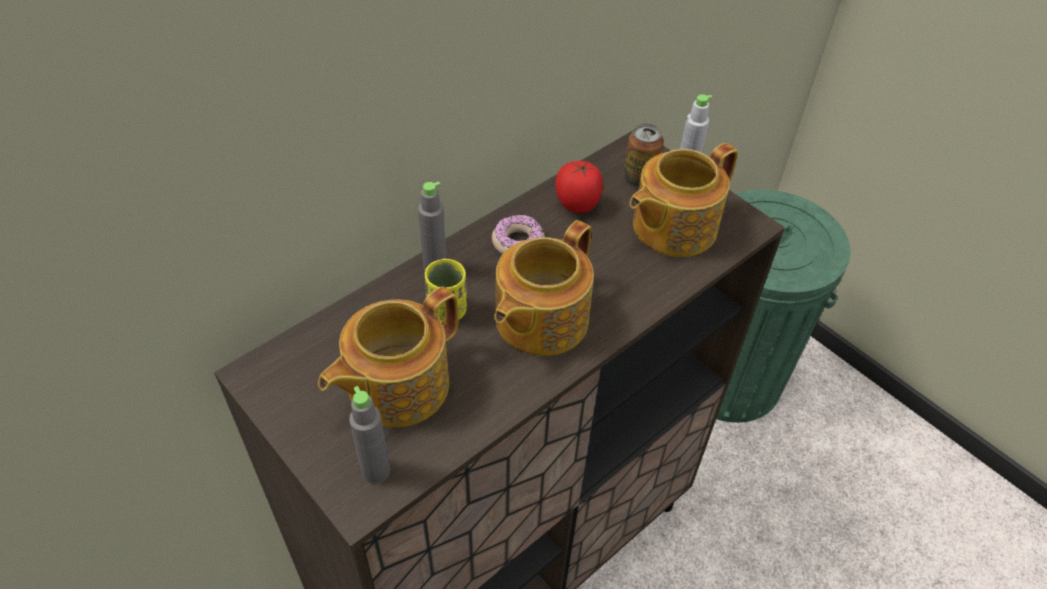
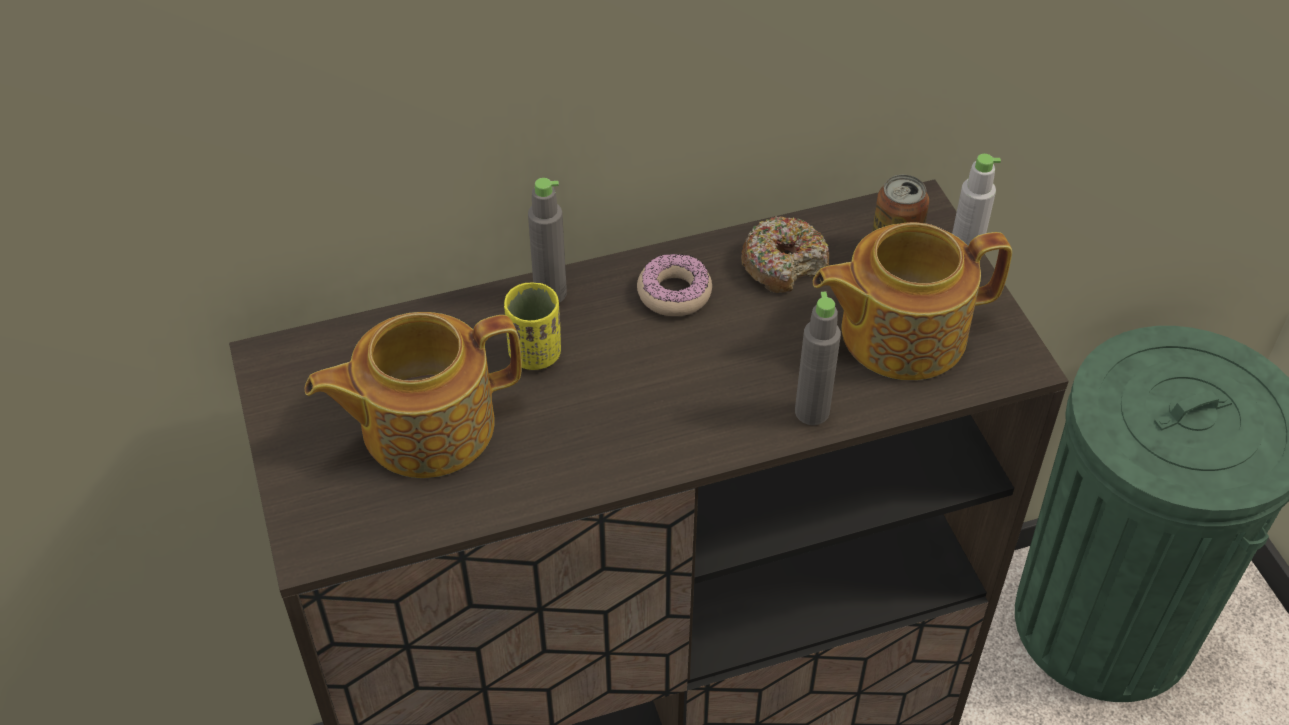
camera: 25 degrees right, 0 degrees up
grey bottle [349,386,390,484] -> grey bottle moved to [795,292,841,425]
teapot [494,220,594,356] -> none
tomato [555,161,603,213] -> donut [741,216,829,293]

